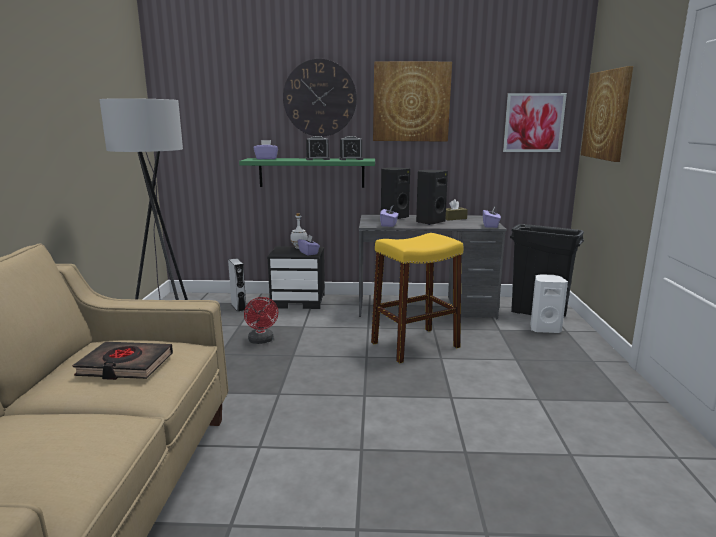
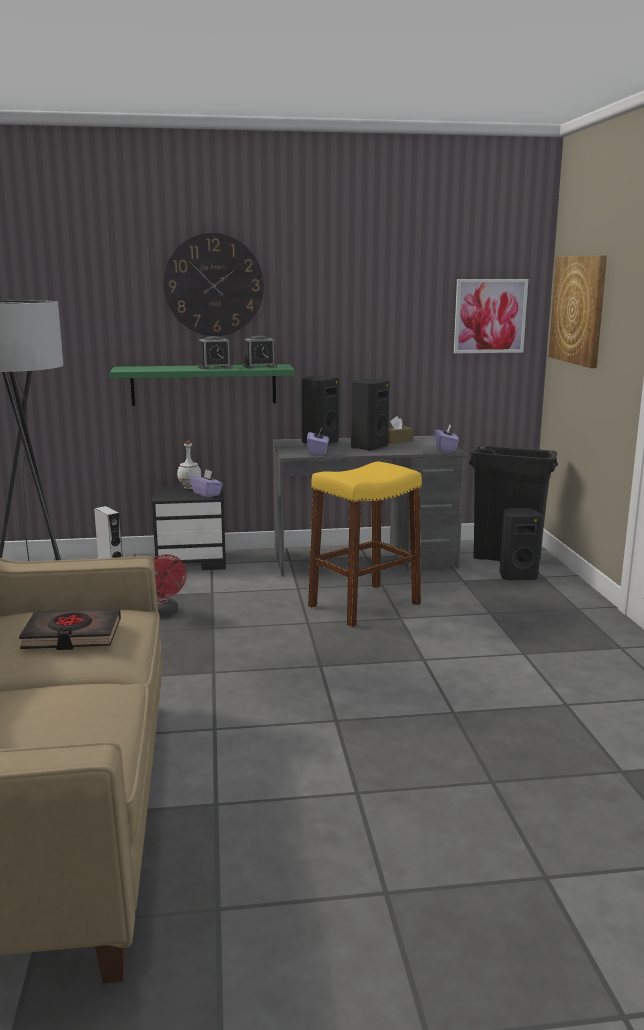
camera: 10 degrees left, 0 degrees up
purple tissue box [254,140,278,159] -> none
picture [373,61,452,142] -> none
white speaker [530,274,568,333] -> black speaker [500,508,543,580]

